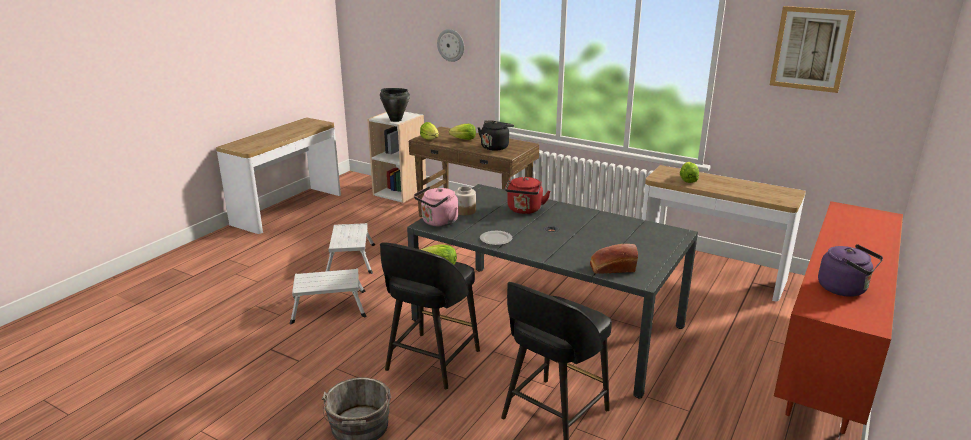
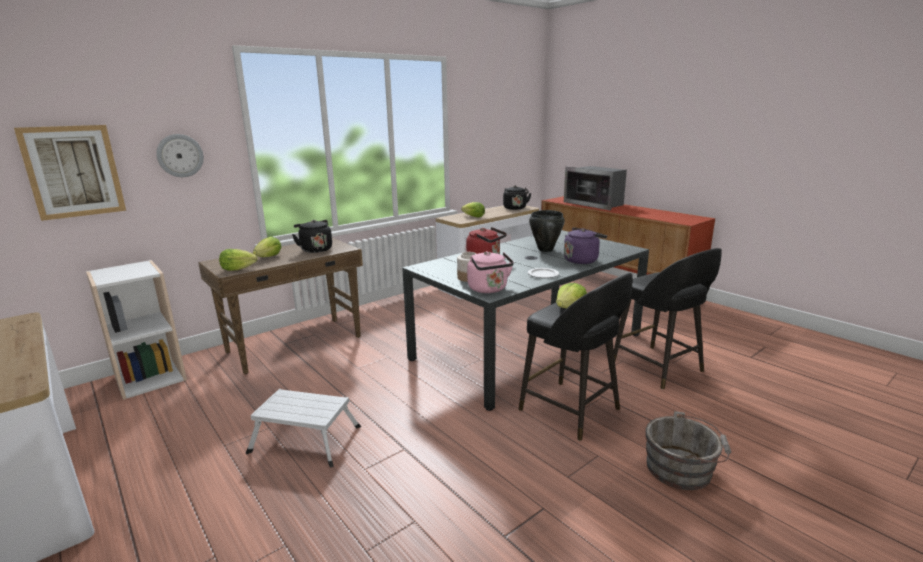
camera: 70 degrees left, 5 degrees down
white step ladder [289,268,367,324] -> none
black cooking pot [380,88,410,122] -> black cooking pot moved to [529,210,565,252]
bread [590,244,638,274] -> none
picture [770,6,856,93] -> picture moved to [14,125,126,221]
purple kettle [818,244,883,297] -> purple kettle moved to [564,227,607,264]
none -> black kettle [503,186,532,210]
none -> microwave [564,166,627,210]

